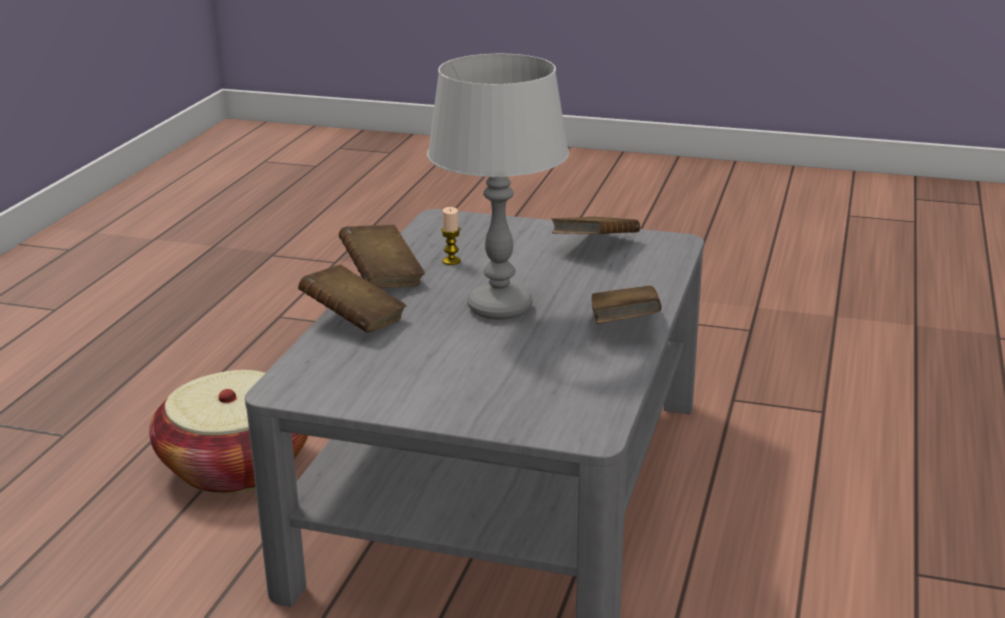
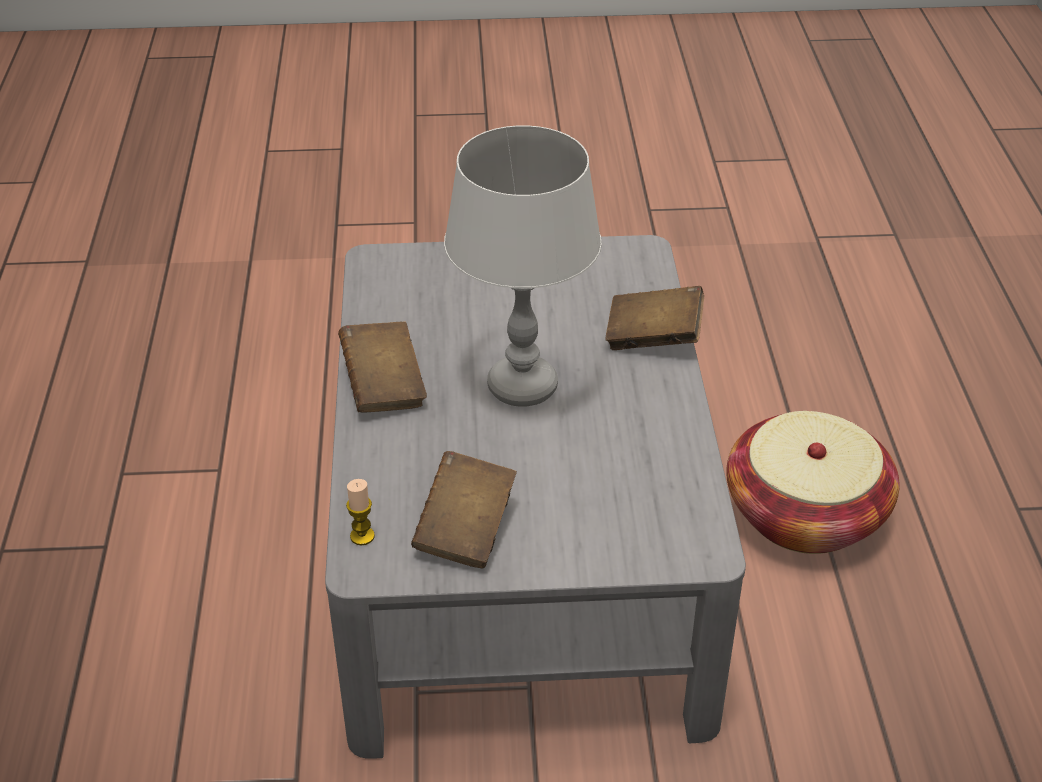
camera: 160 degrees right, 15 degrees up
brown book [339,225,425,288] -> none
candle [441,207,461,265] -> candle moved to [346,479,375,545]

